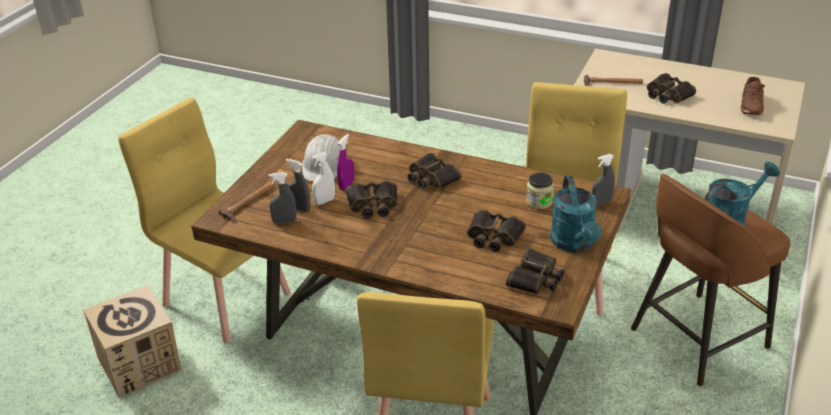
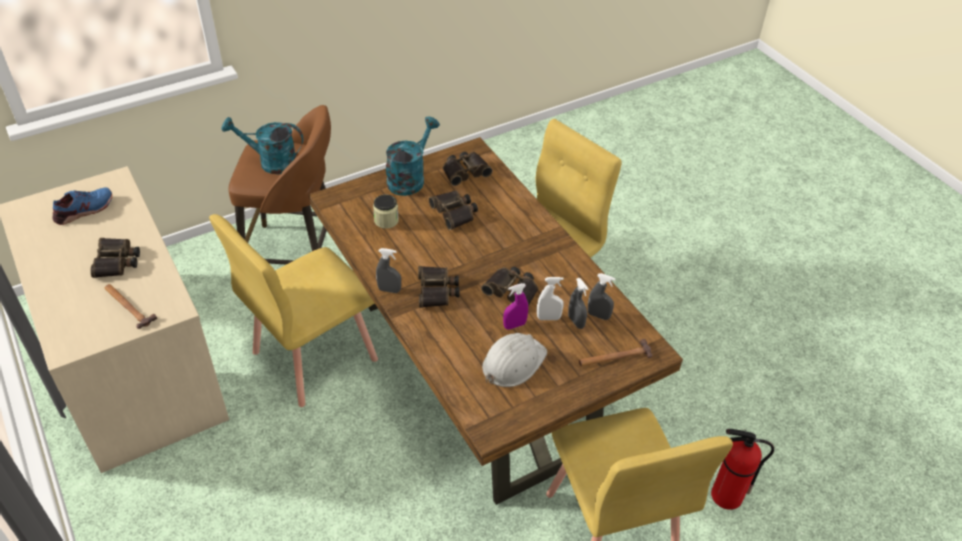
camera: 145 degrees left, 10 degrees up
cardboard box [83,285,181,398] -> fire extinguisher [711,429,774,510]
grey spray bottle [591,154,615,206] -> grey spray bottle moved to [376,248,401,293]
brown shoe [740,77,765,115] -> blue shoe [52,188,112,225]

